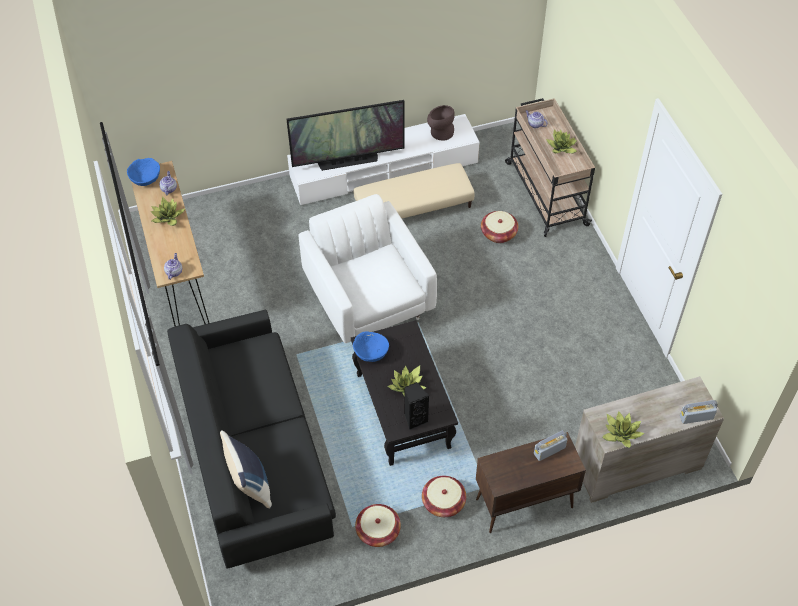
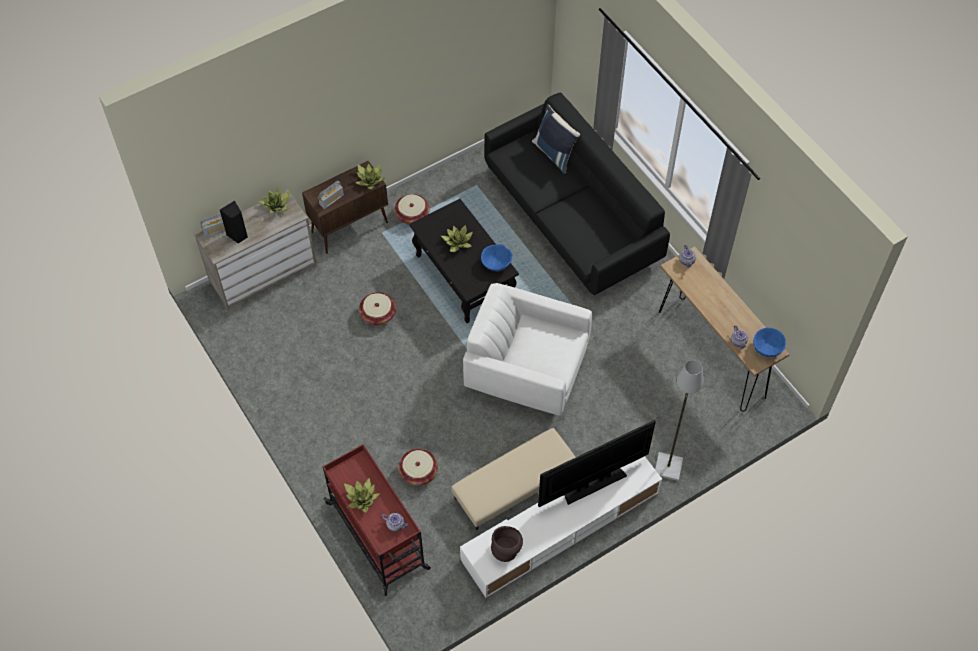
camera: 165 degrees right, 5 degrees up
potted plant [151,196,185,226] -> potted plant moved to [356,163,385,189]
white armchair [299,194,437,343] -> white armchair turned 150 degrees clockwise [463,283,592,416]
basket [355,504,401,547] -> basket moved to [359,292,396,325]
black speaker [404,382,429,430] -> black speaker moved to [220,201,248,244]
beige cart [505,98,595,237] -> red cart [323,444,431,596]
none -> grey floor lamp [655,360,704,481]

